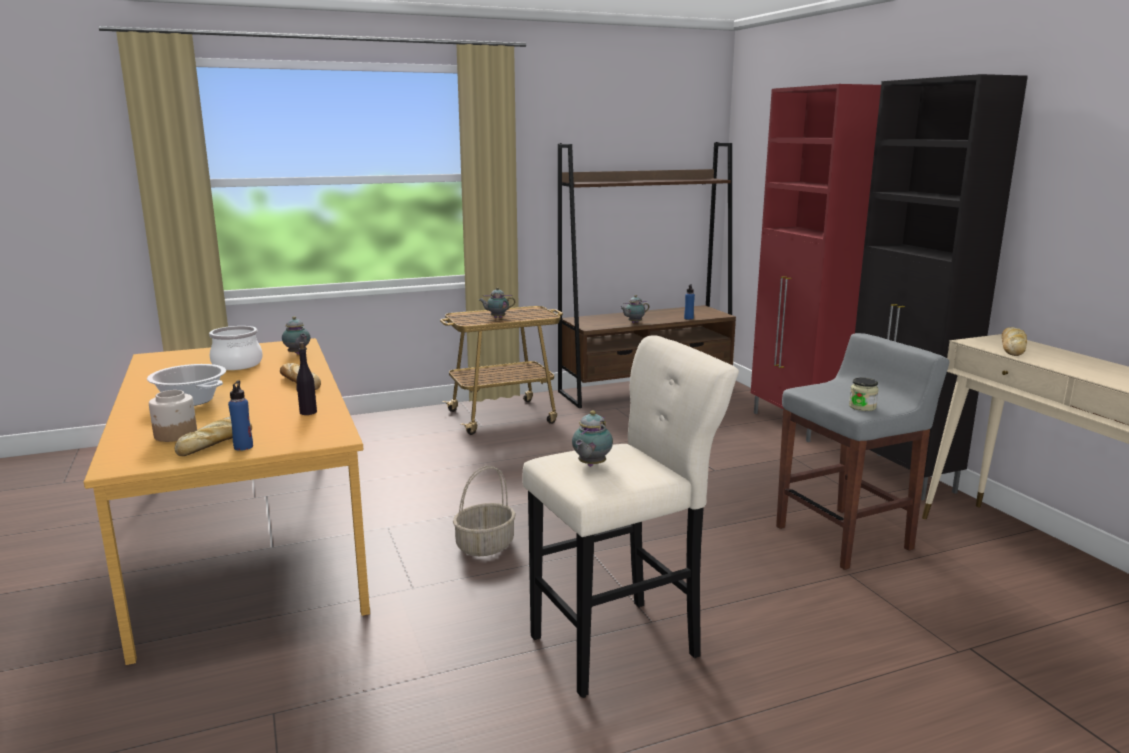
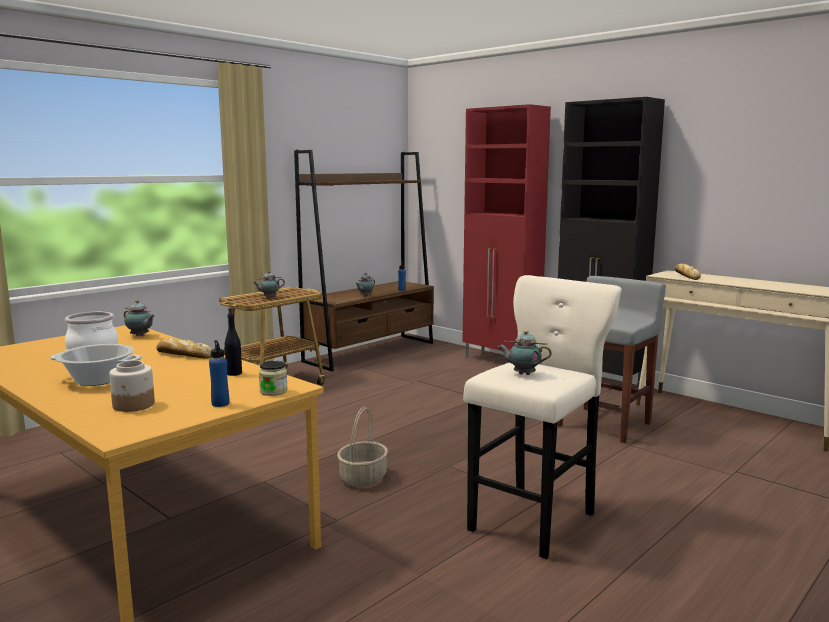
camera: 25 degrees left, 5 degrees down
bread [175,416,252,456] -> none
teapot [572,410,613,467] -> teapot turned 105 degrees clockwise [498,331,552,375]
jar [849,378,879,411] -> jar moved to [259,361,288,396]

